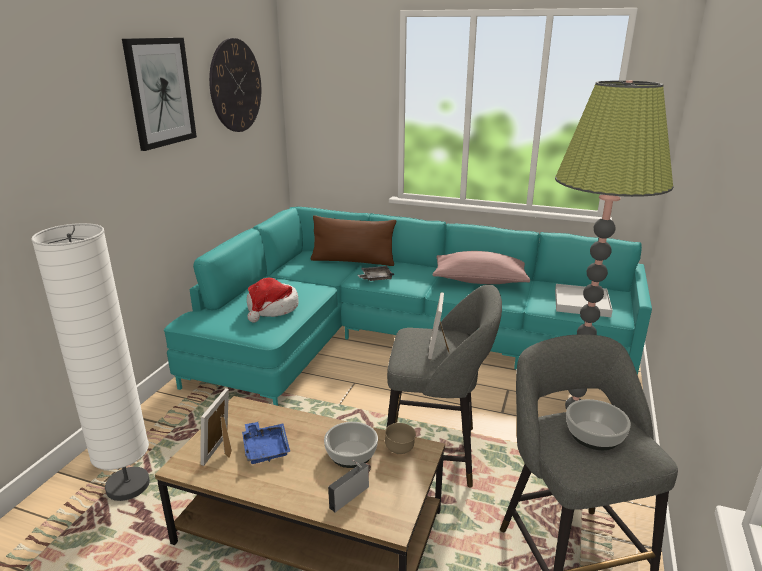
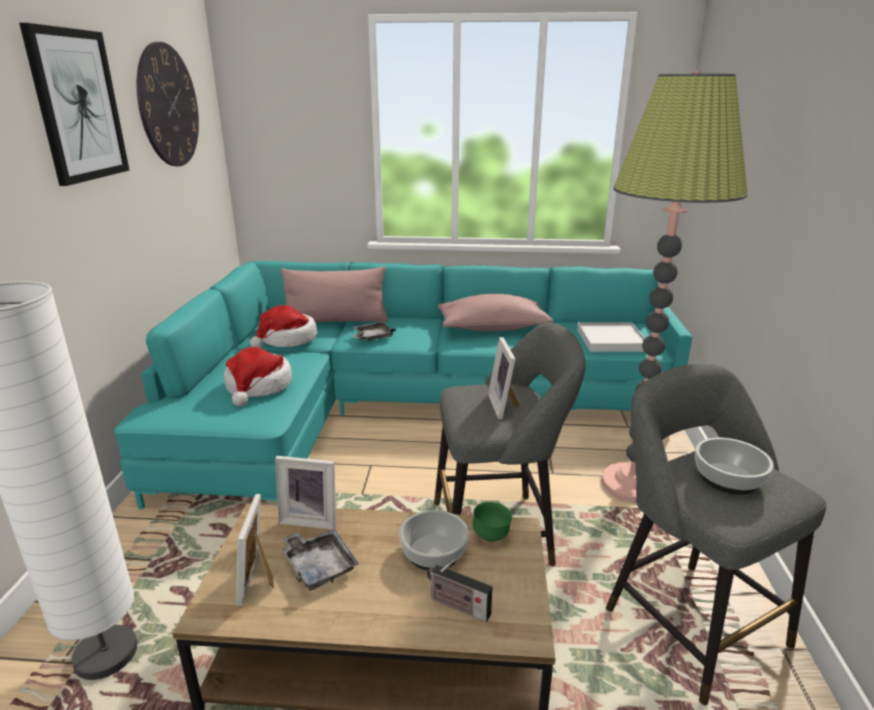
camera: 15 degrees left, 0 degrees up
blue tray [242,422,290,464] -> grey tray [282,529,359,591]
brown pillow [311,215,397,266] -> pink pillow [281,266,388,322]
radio [328,460,371,512] -> radio turned 90 degrees counterclockwise [427,560,492,622]
brown bowl [385,423,416,454] -> green bowl [473,502,512,542]
none -> hat [250,305,317,348]
none -> picture frame [275,456,336,529]

